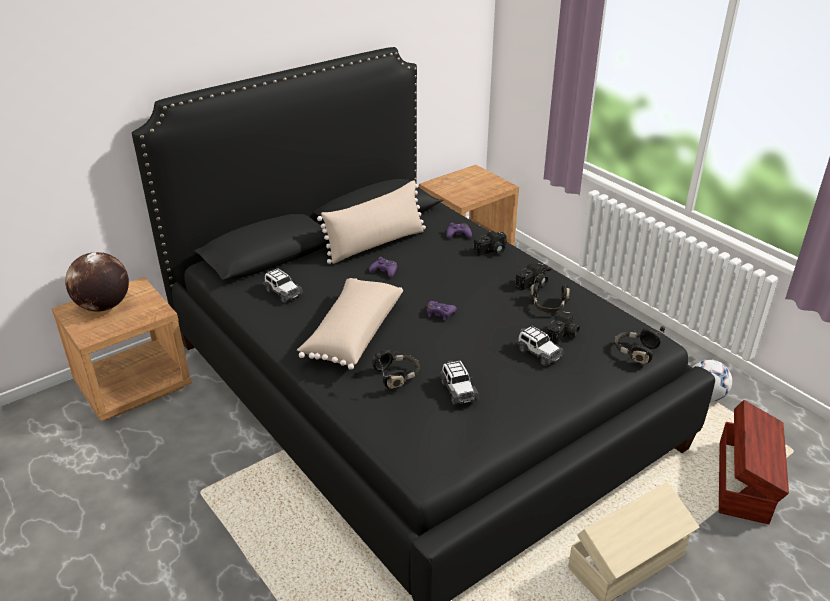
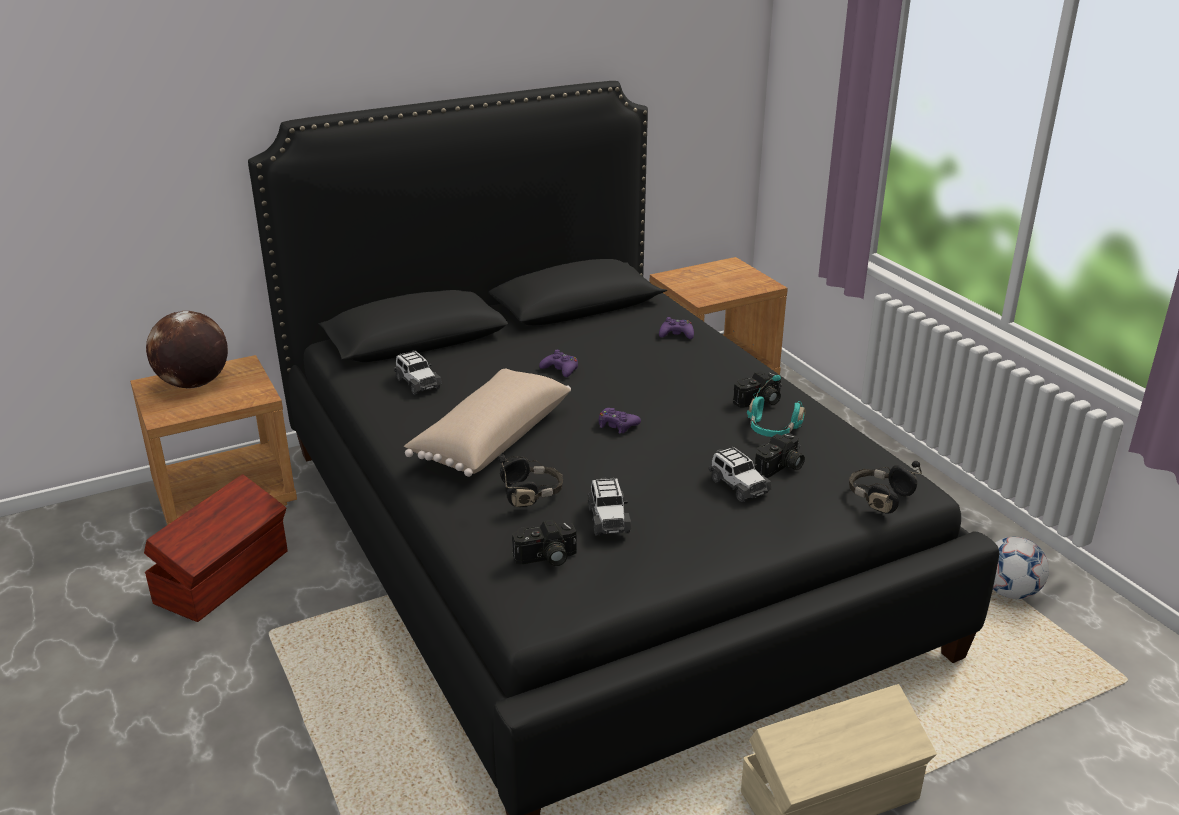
camera: 10 degrees right, 5 degrees down
beige pillow [317,180,426,264] -> none
camera [474,231,507,255] -> camera moved to [512,520,577,566]
black headphones [529,267,570,313] -> turquoise headphones [747,375,806,437]
brown storage box [719,400,789,524] -> brown storage box moved to [144,474,288,622]

